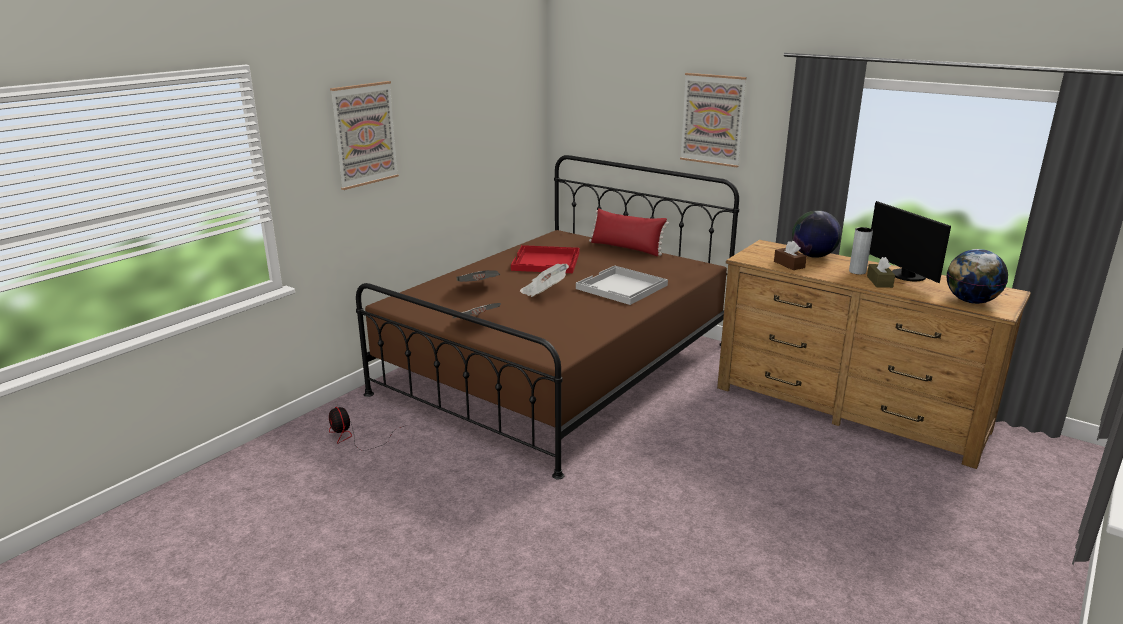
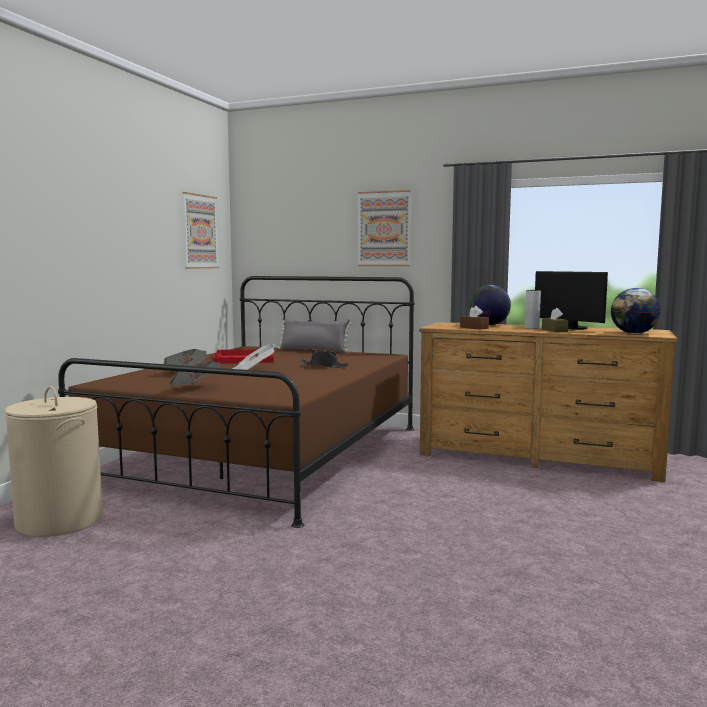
camera: 15 degrees left, 15 degrees down
fan [329,407,404,451] -> beige laundry basket [4,386,103,537]
picture [330,81,399,190] -> picture moved to [182,192,219,269]
white tray [576,265,668,305] -> black hat [299,351,349,368]
red pillow [589,208,669,256] -> grey pillow [278,319,352,353]

